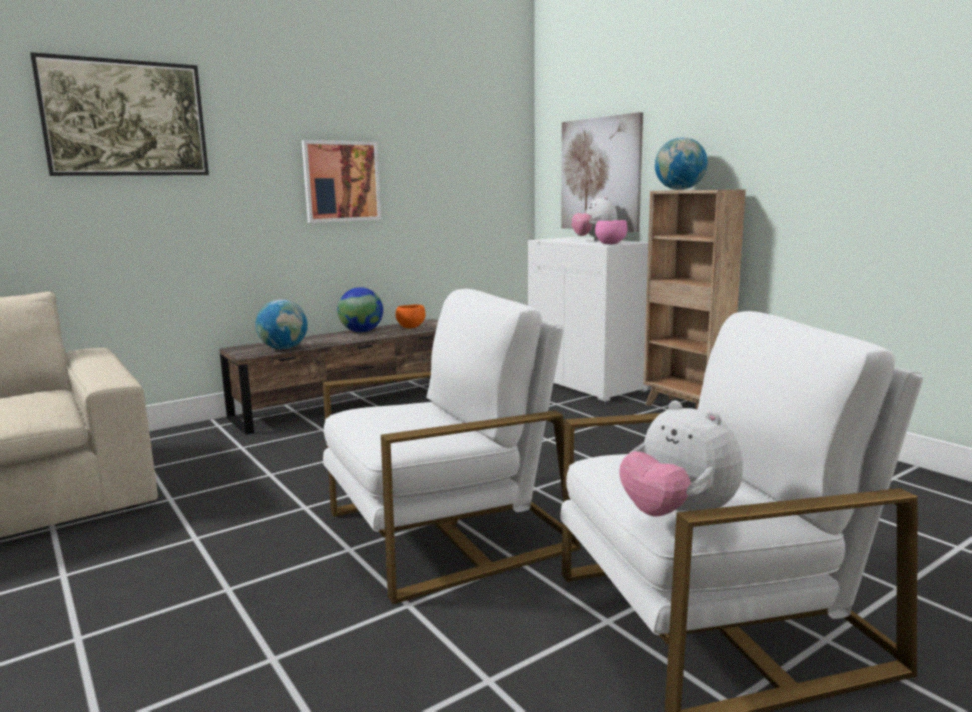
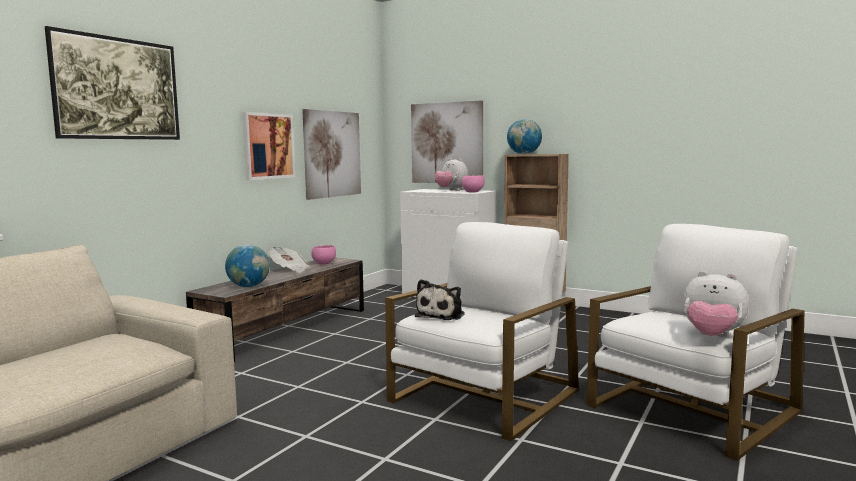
camera: 25 degrees left, 5 degrees down
globe [337,287,383,333] -> newspaper [268,246,309,273]
orange bowl [396,305,425,328] -> pink bowl [311,245,336,265]
none -> picture [302,109,361,200]
none -> plush toy [415,279,465,320]

